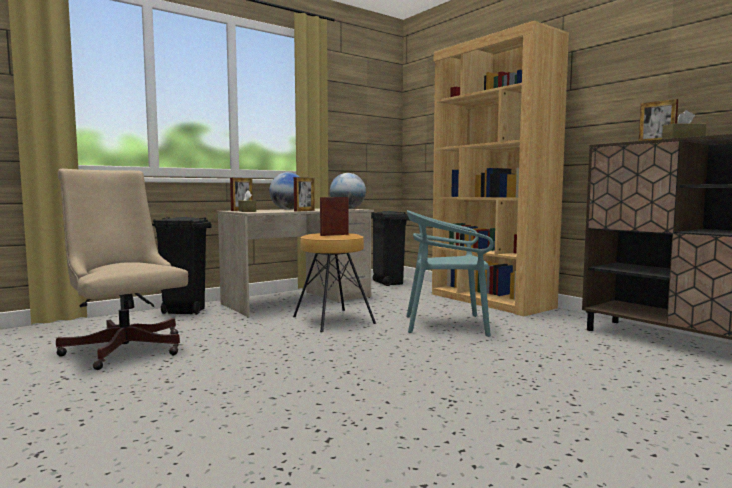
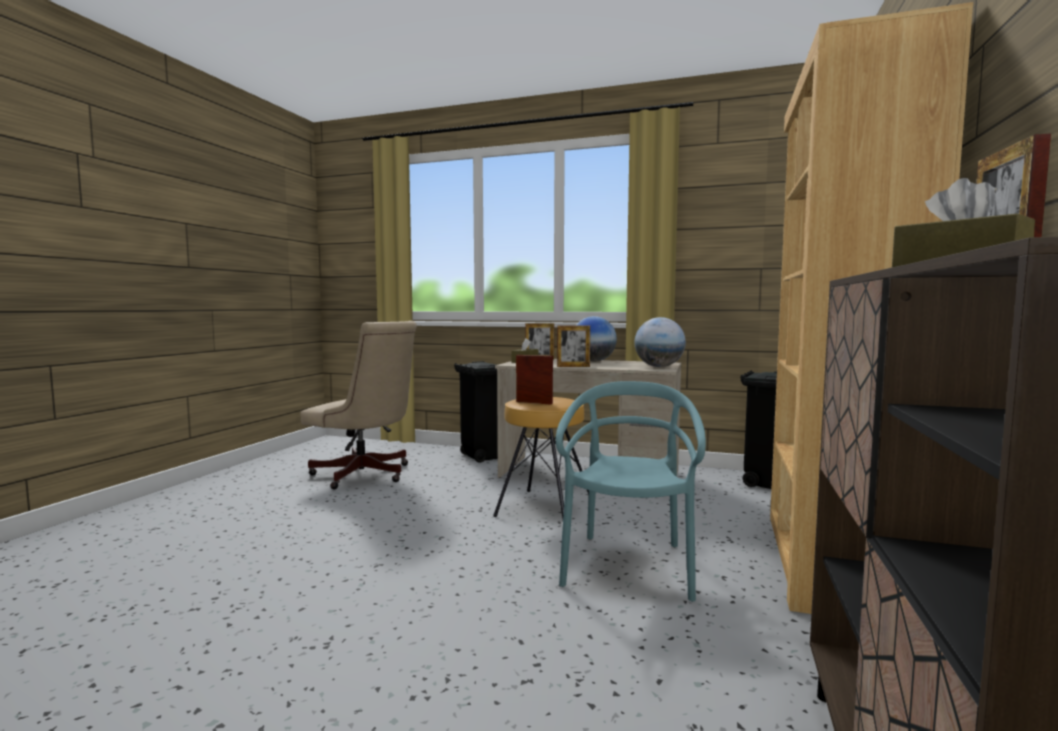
camera: 55 degrees right, 0 degrees up
beige office chair [56,169,188,370] -> beige office chair turned 105 degrees clockwise [300,321,417,489]
turquoise chair [406,210,494,337] -> turquoise chair turned 45 degrees clockwise [556,381,706,602]

